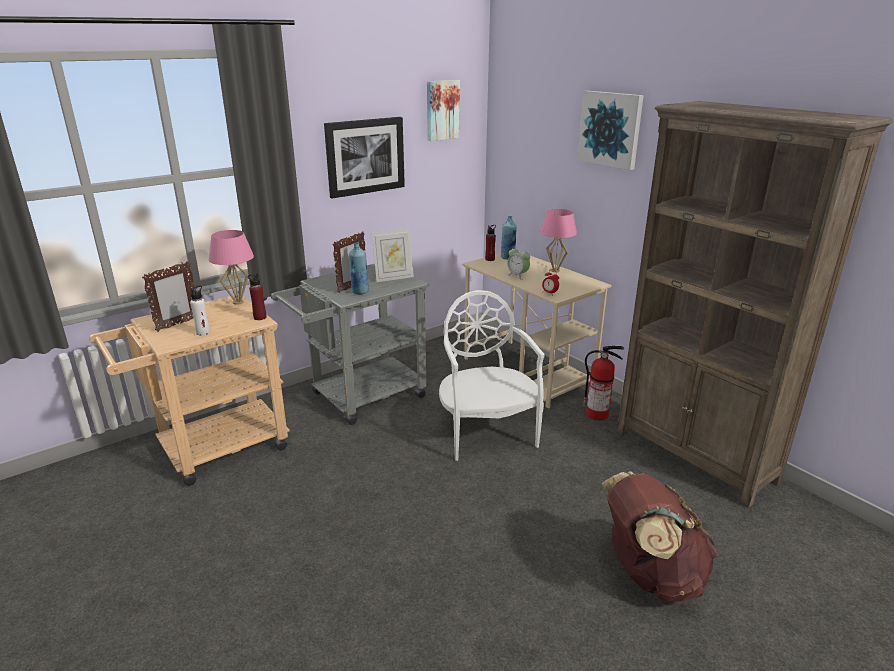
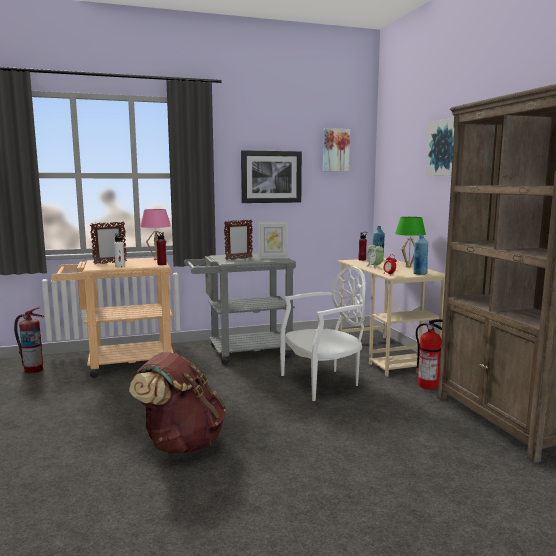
camera: 20 degrees right, 15 degrees down
blue bottle [349,242,369,294] -> blue bottle moved to [413,234,428,275]
white chair [439,290,544,461] -> white chair turned 60 degrees clockwise [280,266,366,401]
pink table lamp [540,209,577,272] -> green table lamp [395,217,426,267]
brown backpack [602,471,718,602] -> brown backpack moved to [129,352,226,453]
none -> fire extinguisher [14,307,44,374]

